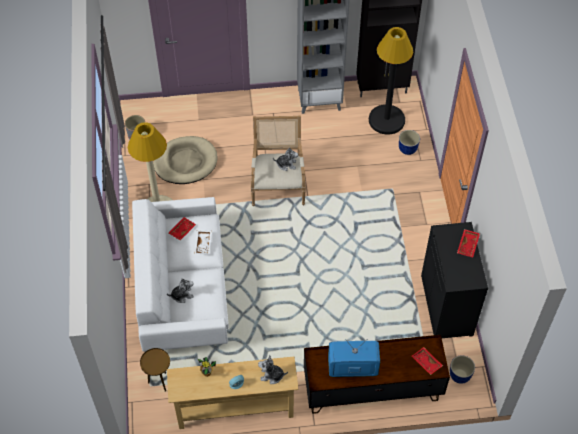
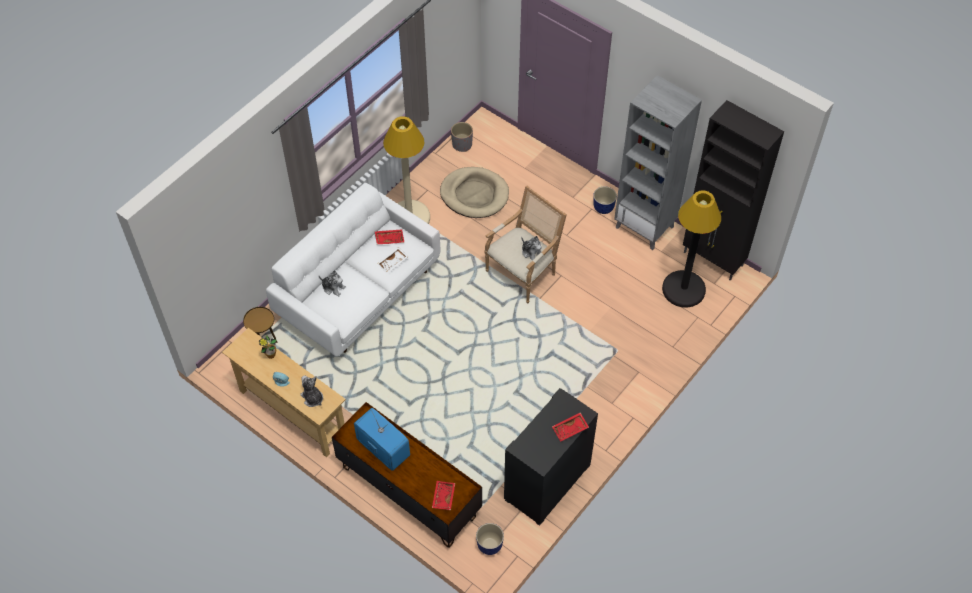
camera: 45 degrees right, 0 degrees up
planter [399,130,420,155] -> planter moved to [593,186,617,214]

